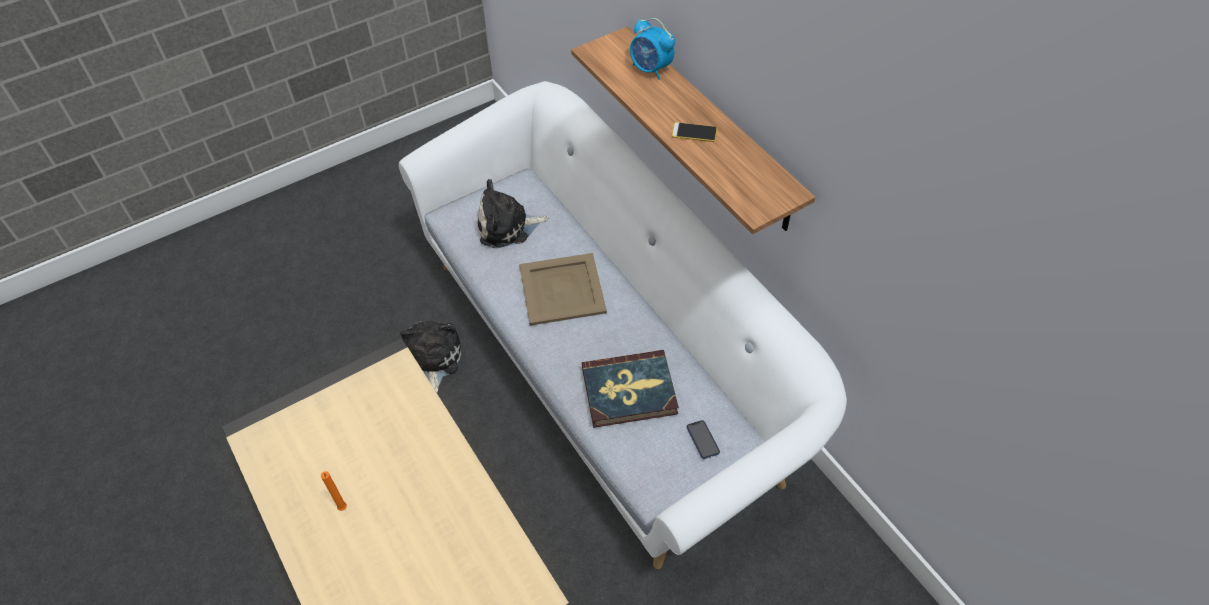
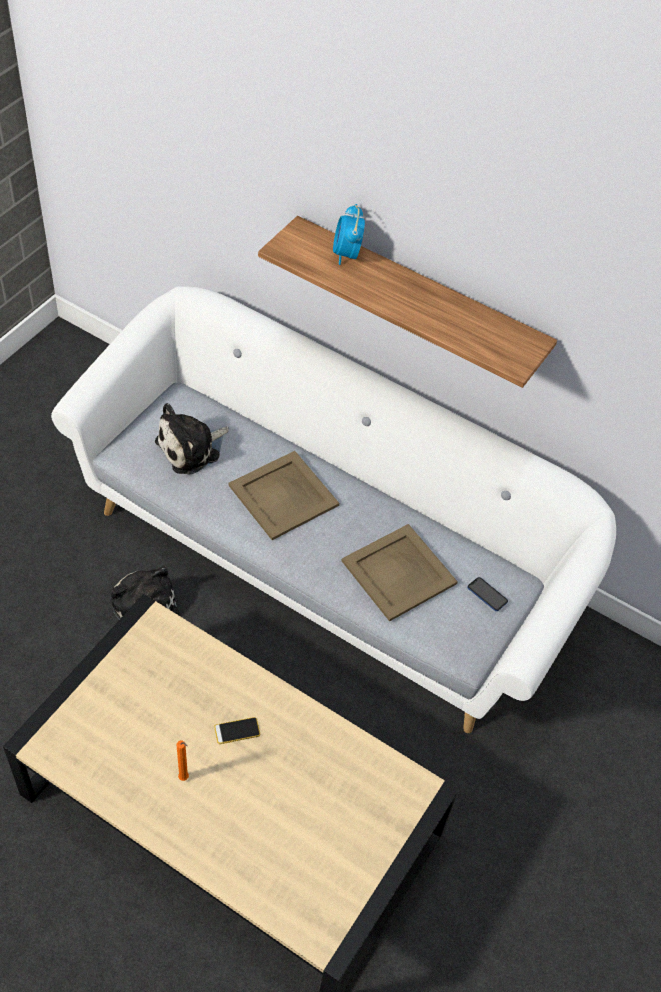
camera: 30 degrees left, 0 degrees up
book [582,350,679,428] -> beige tray [341,524,458,622]
alarm clock [630,18,675,80] -> alarm clock turned 75 degrees clockwise [333,204,365,265]
phone [671,122,718,142] -> phone moved to [214,717,260,744]

